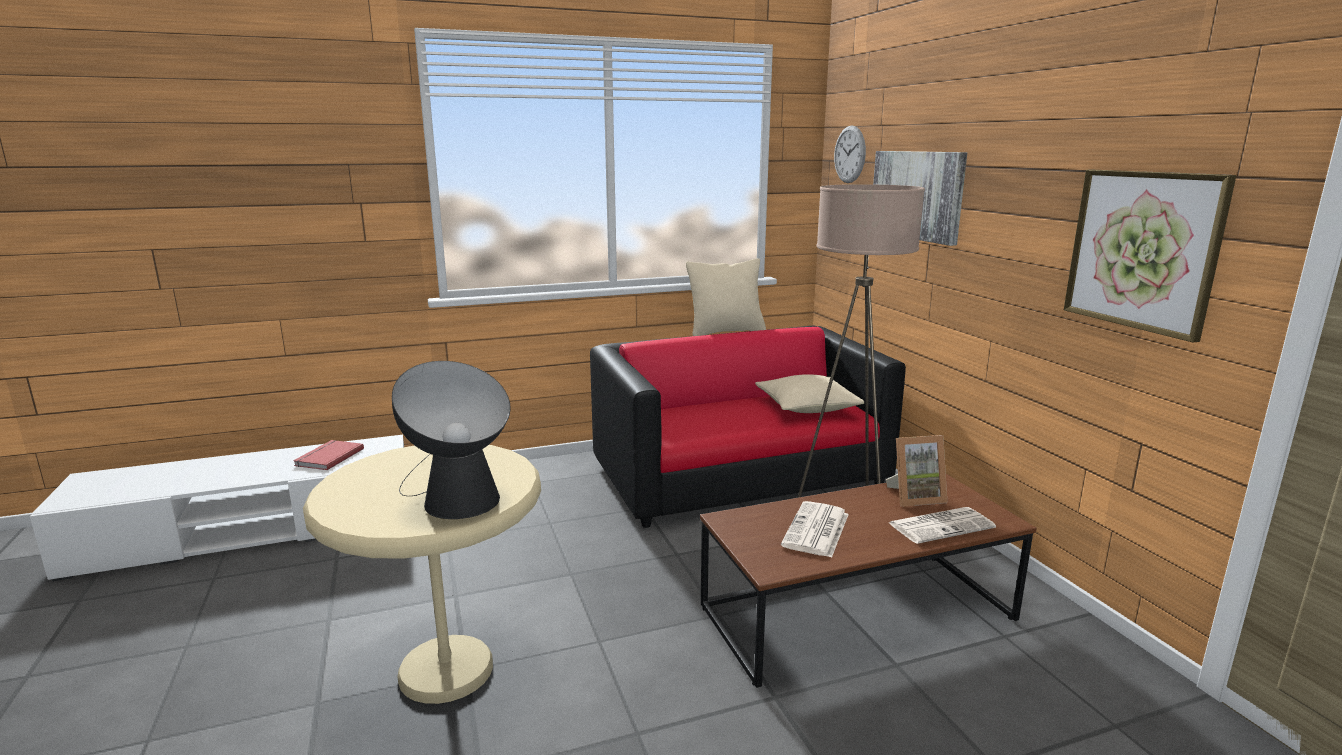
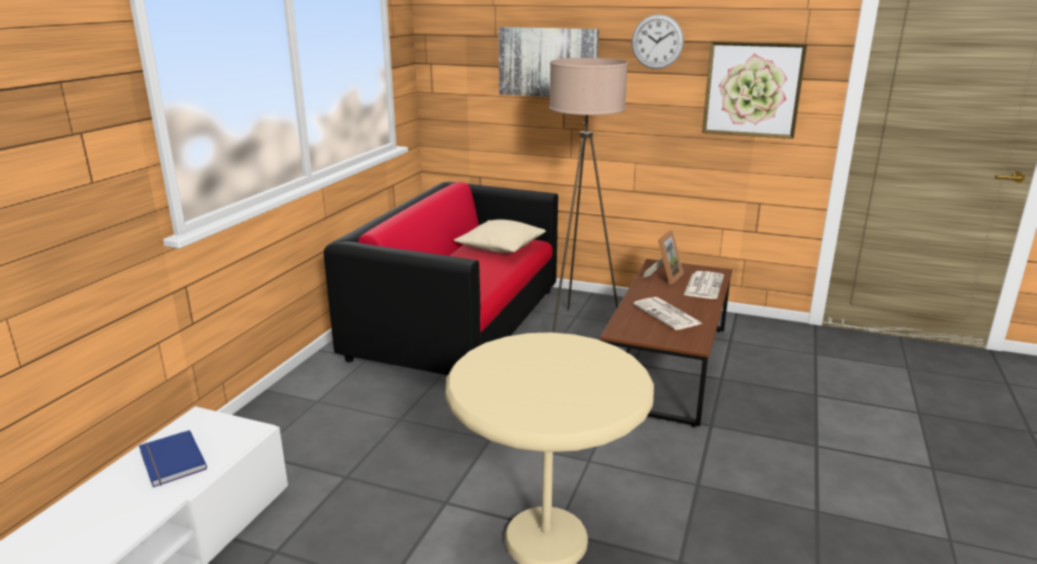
camera: 50 degrees left, 5 degrees up
red book [293,440,364,470] -> blue book [139,430,207,487]
table lamp [392,361,511,519] -> none
beige pillow [686,258,766,336] -> none
wall clock [834,125,866,183] -> wall clock moved to [632,14,684,69]

